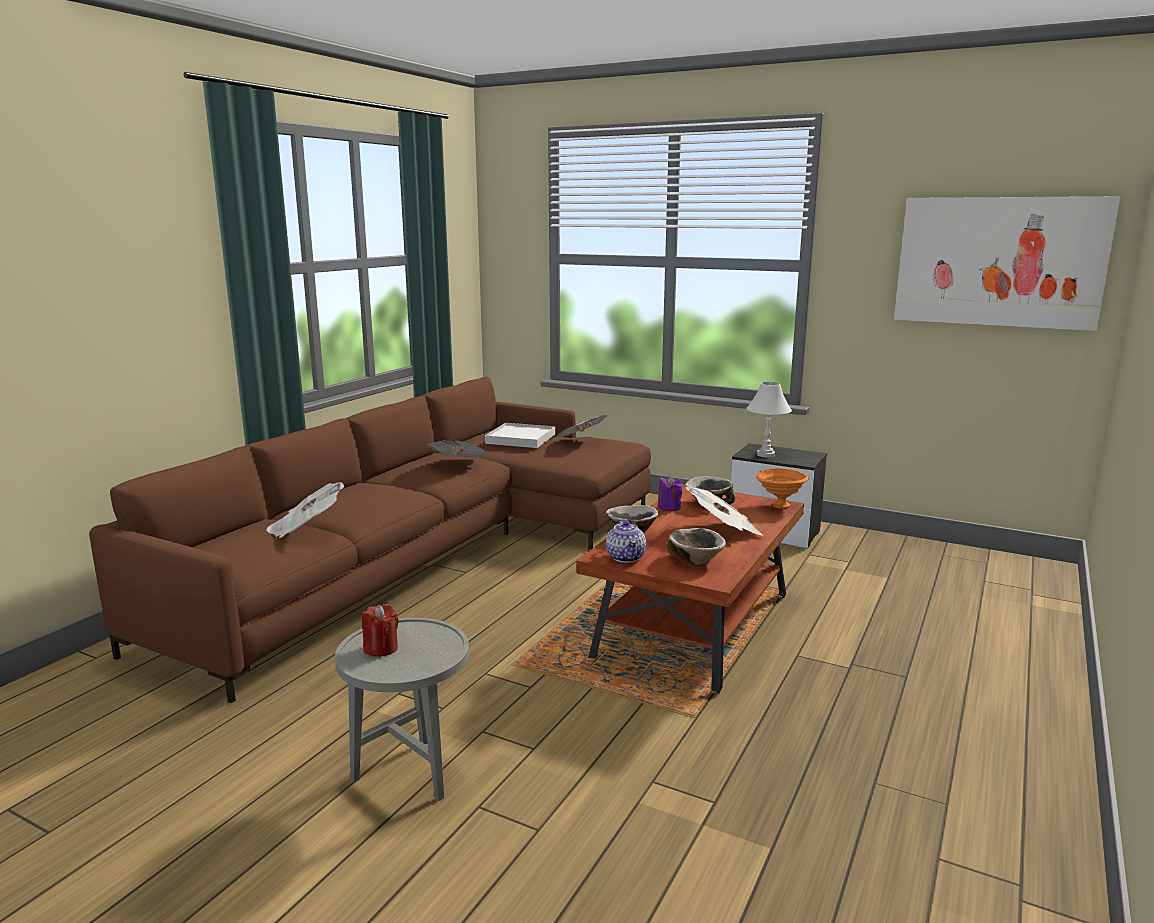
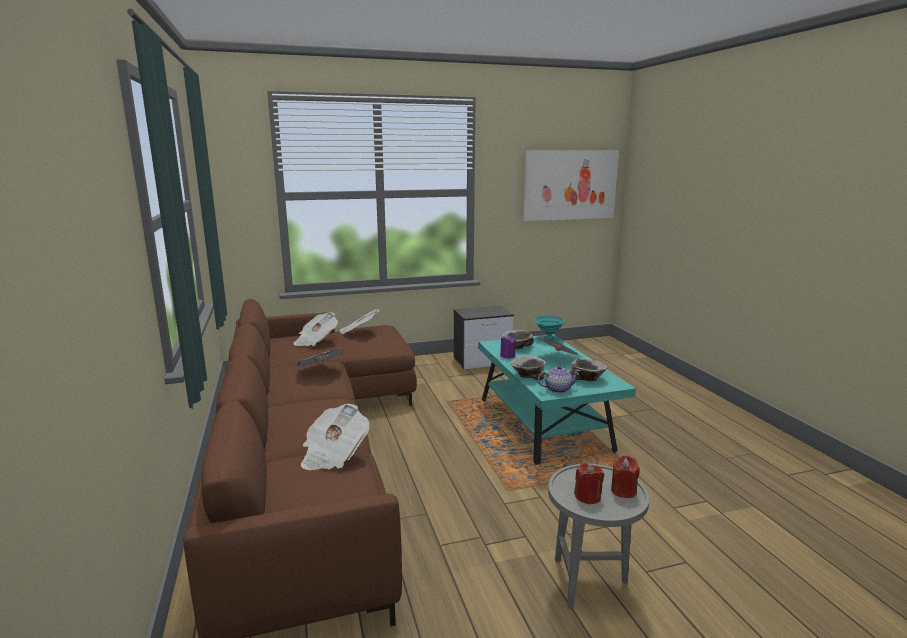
camera: 45 degrees left, 0 degrees up
white tray [485,423,555,448] -> newspaper [293,312,338,346]
brown coffee table [577,484,804,694] -> turquoise coffee table [478,334,636,465]
teapot [606,519,646,563] -> teapot turned 45 degrees counterclockwise [538,365,580,393]
white table lamp [746,382,792,458] -> none
orange bowl [756,468,809,509] -> turquoise bowl [535,316,565,340]
none -> red candle [611,456,640,498]

